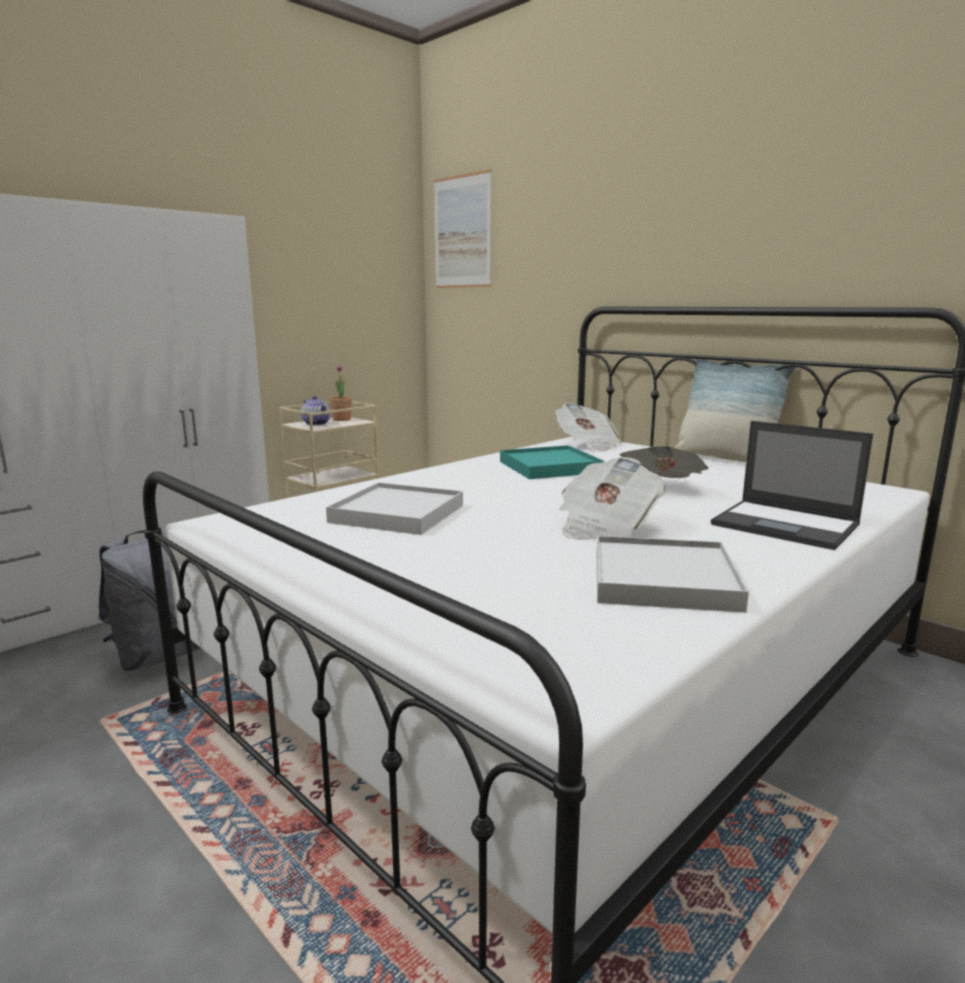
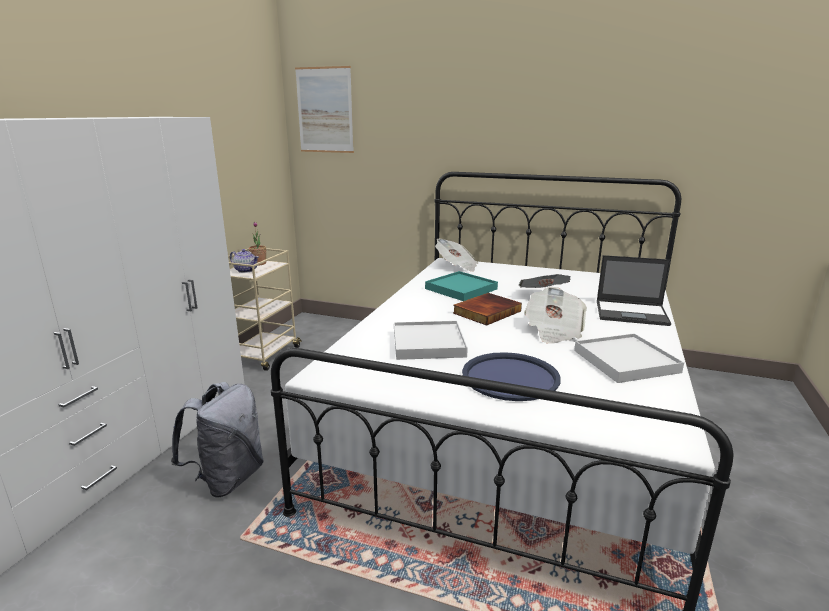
camera: 25 degrees left, 5 degrees up
pillow [674,359,796,461] -> none
none -> book [453,293,522,326]
none -> blue tray [462,352,561,401]

